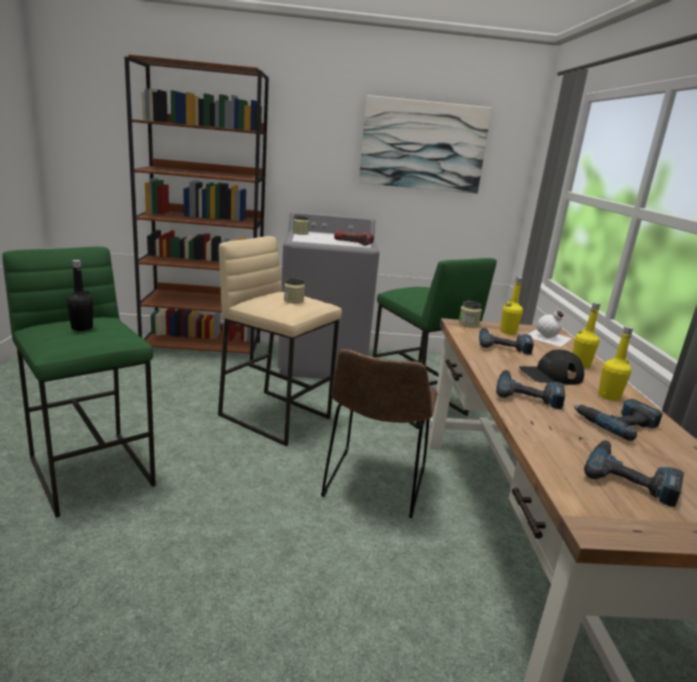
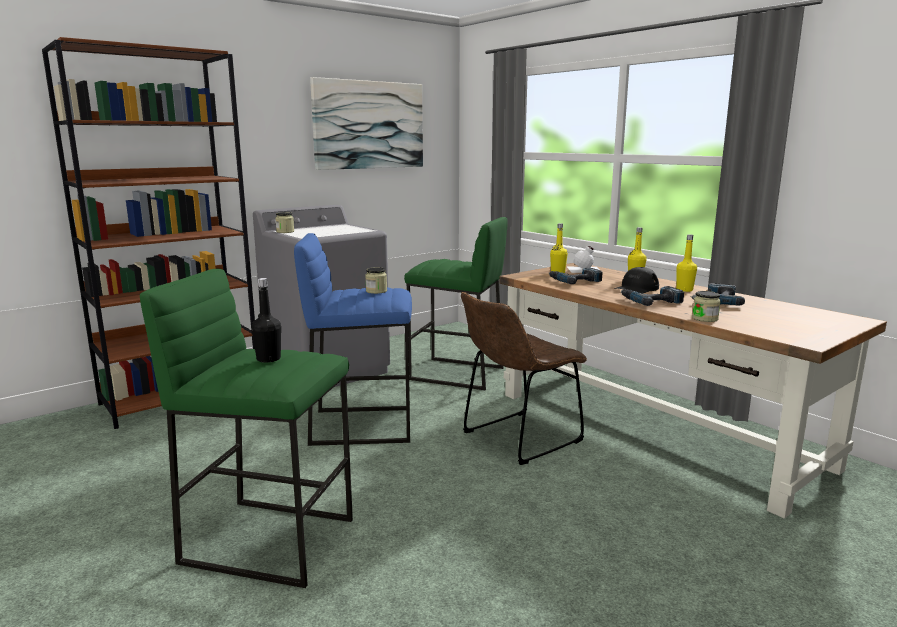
camera: 35 degrees left, 5 degrees down
beige stool [218,236,342,446] -> blue stool [294,233,412,446]
brown chair [321,349,438,518] -> brown chair turned 75 degrees clockwise [461,292,587,465]
flashlight [334,231,374,246] -> none
jar [458,301,482,328] -> jar moved to [692,291,721,322]
power drill [584,440,684,507] -> none

